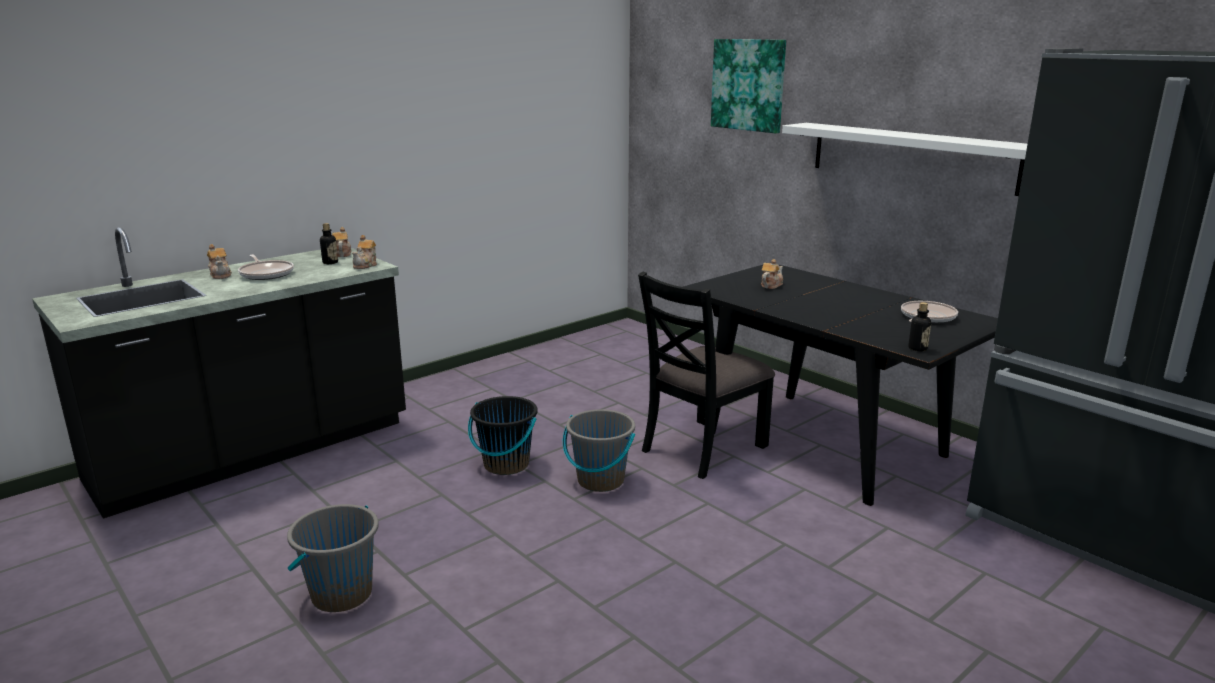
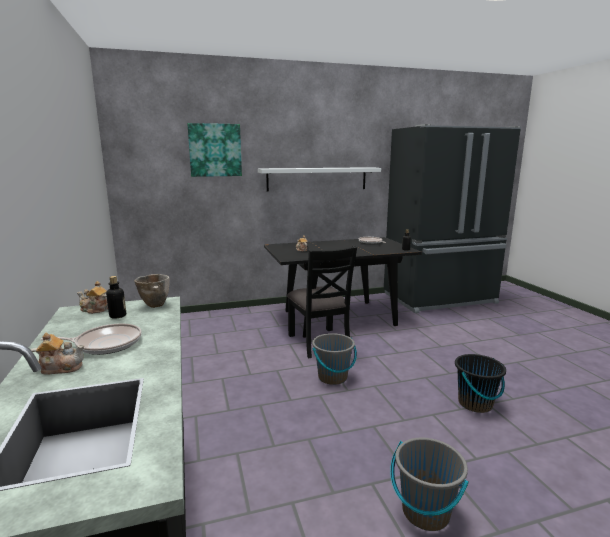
camera: 65 degrees left, 5 degrees down
teapot [352,235,377,269] -> bowl [135,274,170,308]
black bucket [468,396,537,475] -> black bucket moved to [455,354,506,413]

